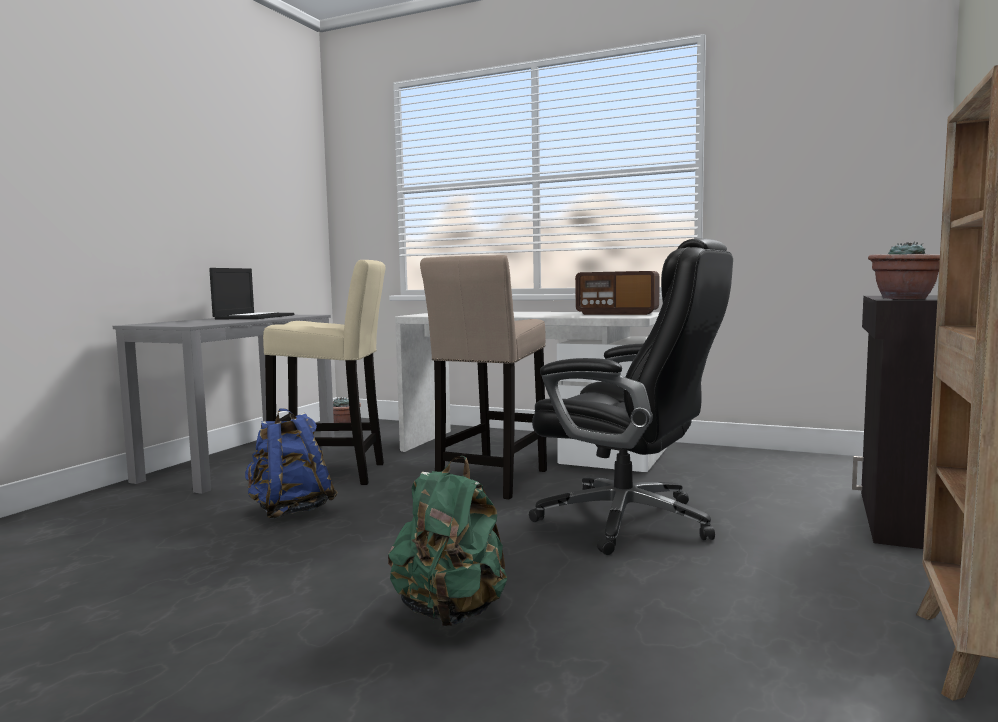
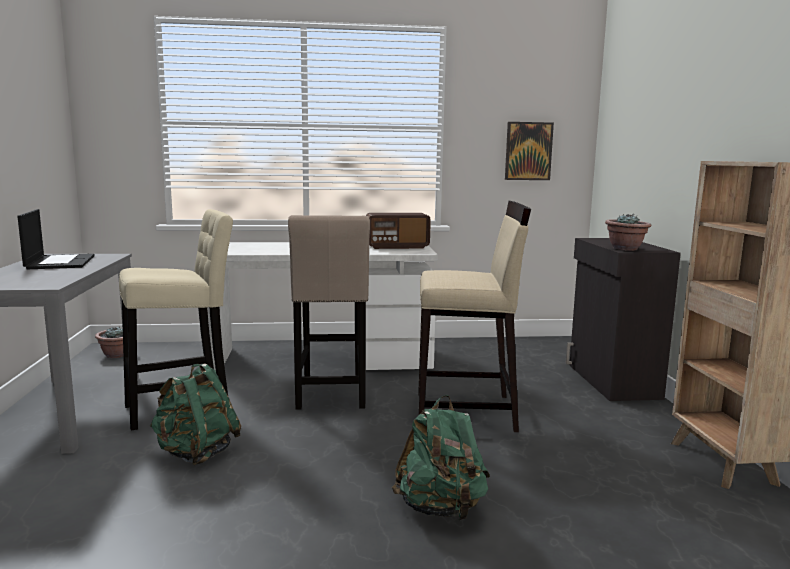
camera: 30 degrees left, 5 degrees up
blue backpack [245,408,338,519] -> green backpack [150,364,241,466]
black office chair [529,238,733,555] -> beige stool [418,201,531,432]
none -> picture [505,122,554,180]

